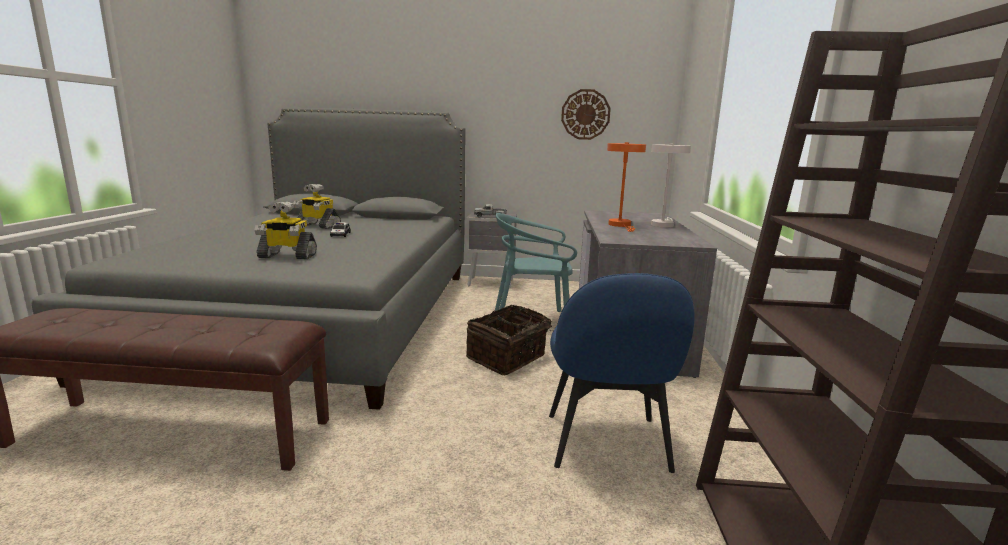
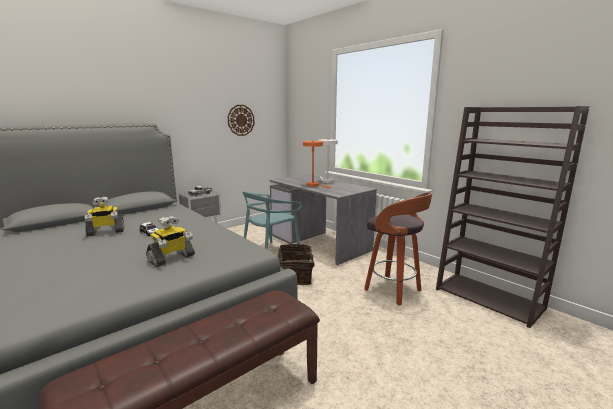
camera: 45 degrees left, 0 degrees up
blue chair [549,273,695,473] -> stool [364,192,433,305]

